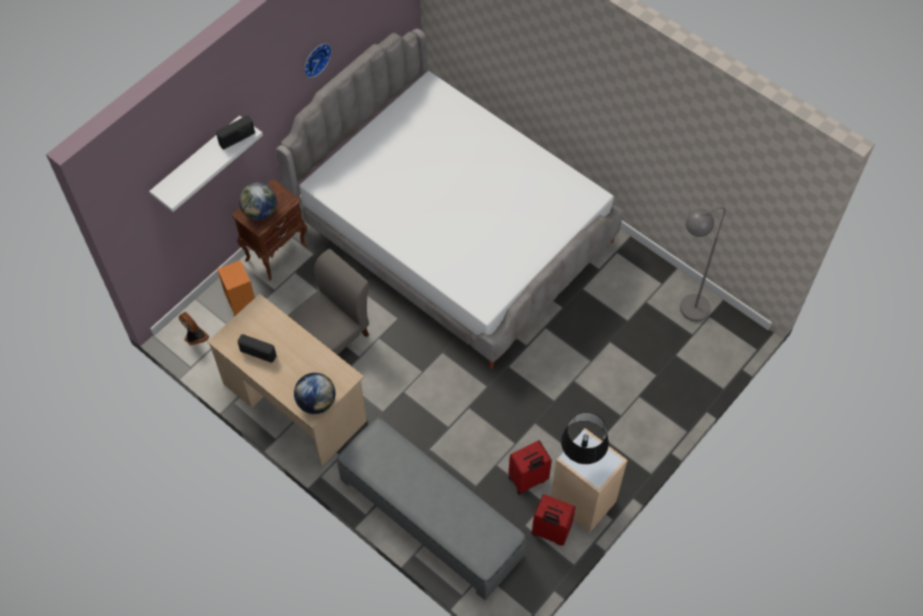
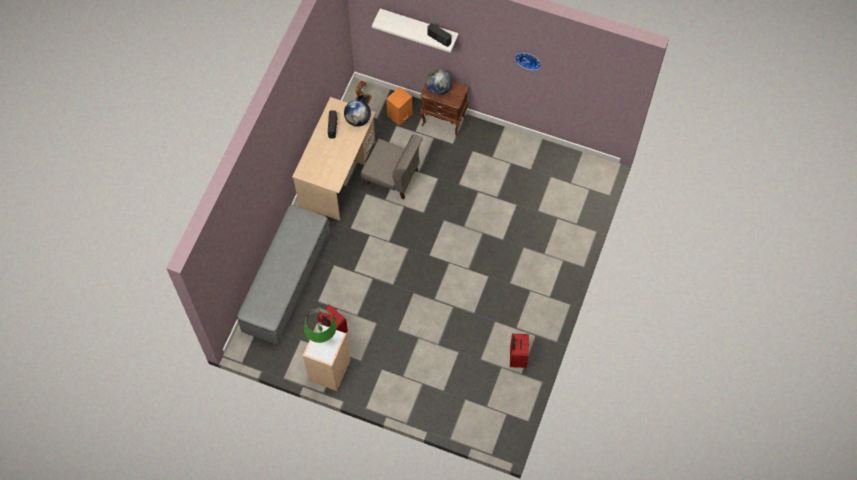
camera: 70 degrees right, 5 degrees up
bed [276,29,623,369] -> none
globe [294,373,336,414] -> globe moved to [344,100,371,127]
red suitcase [531,494,576,546] -> red suitcase moved to [510,333,529,368]
black table lamp [561,412,609,464] -> green table lamp [304,308,336,343]
grey floor lamp [680,207,726,322] -> none

